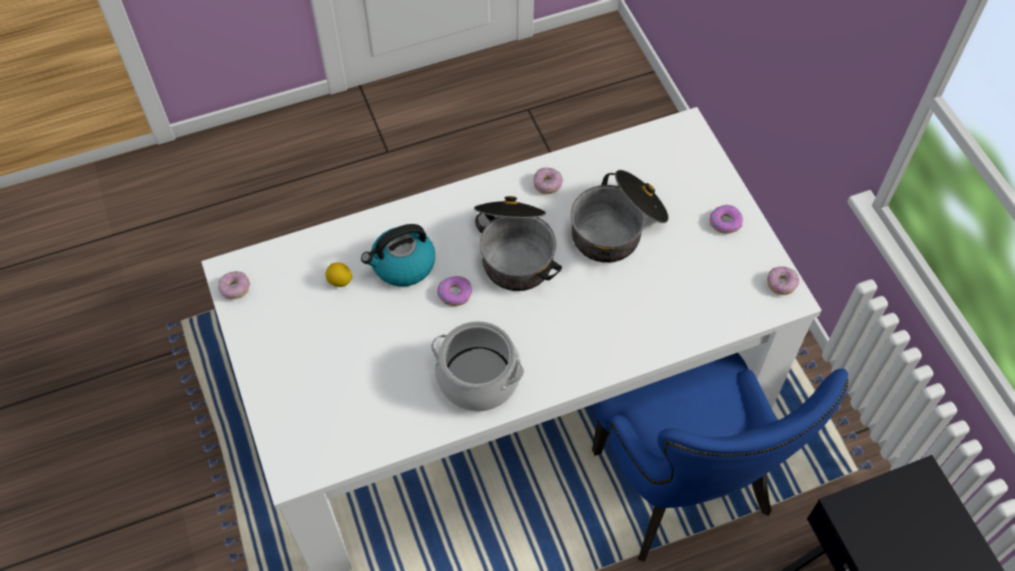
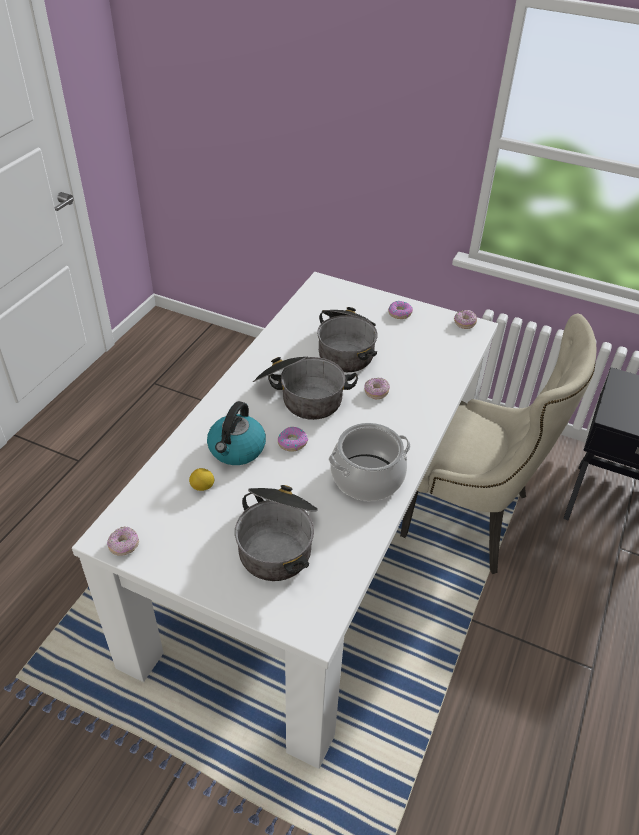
camera: 45 degrees left, 15 degrees down
donut [533,167,563,194] -> donut moved to [364,378,390,399]
blue chair [592,353,848,562] -> beige chair [400,314,596,574]
none -> cooking pot [235,485,318,581]

